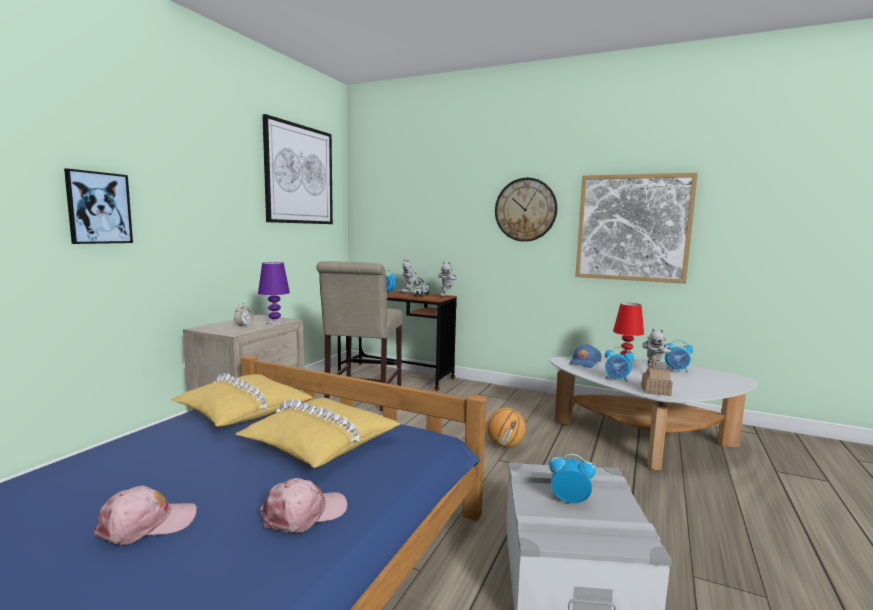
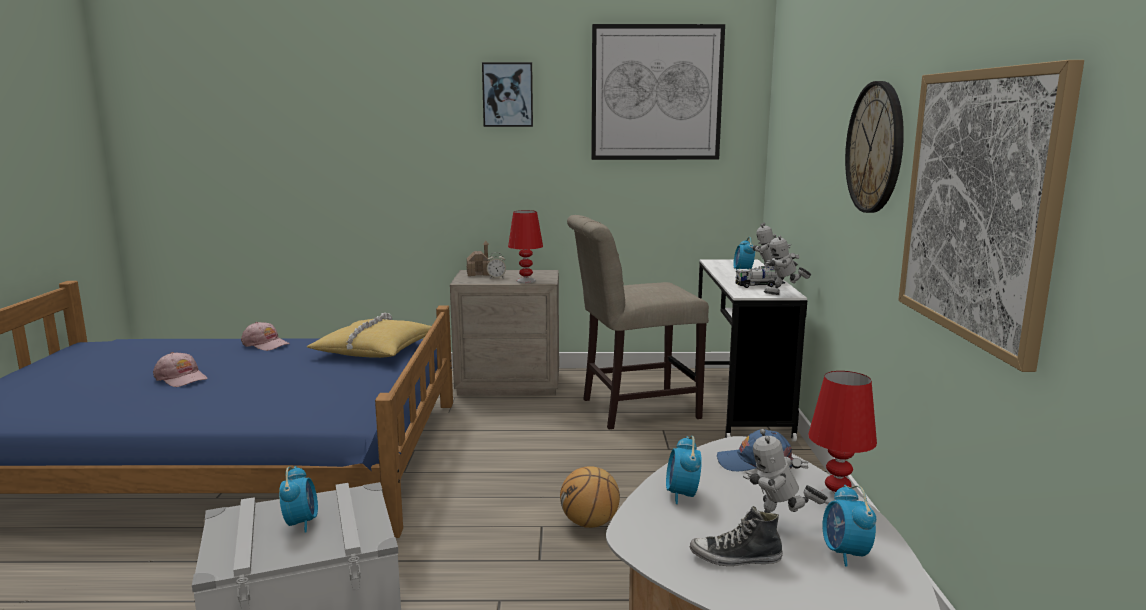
camera: 65 degrees right, 5 degrees up
picture [64,168,133,244] -> picture moved to [482,62,533,127]
yellow pillow [235,398,401,468] -> none
purple table lamp [258,262,290,325] -> red table lamp [508,210,543,283]
pink cap [259,478,347,533] -> pink cap moved to [241,322,290,351]
brown desk [338,291,457,391] -> white desk [695,259,807,441]
toy house [641,354,673,396] -> toy house moved to [467,241,490,276]
none -> shoe [690,506,783,566]

